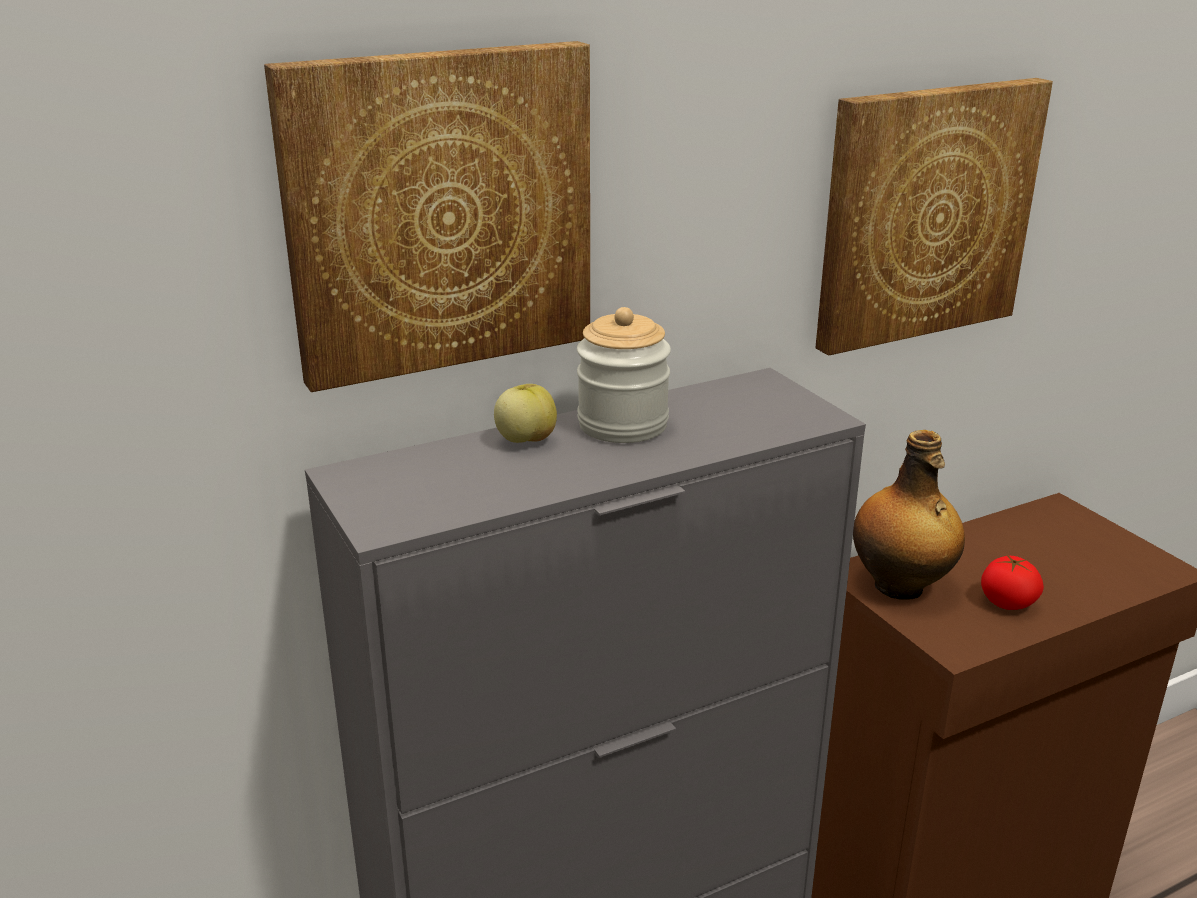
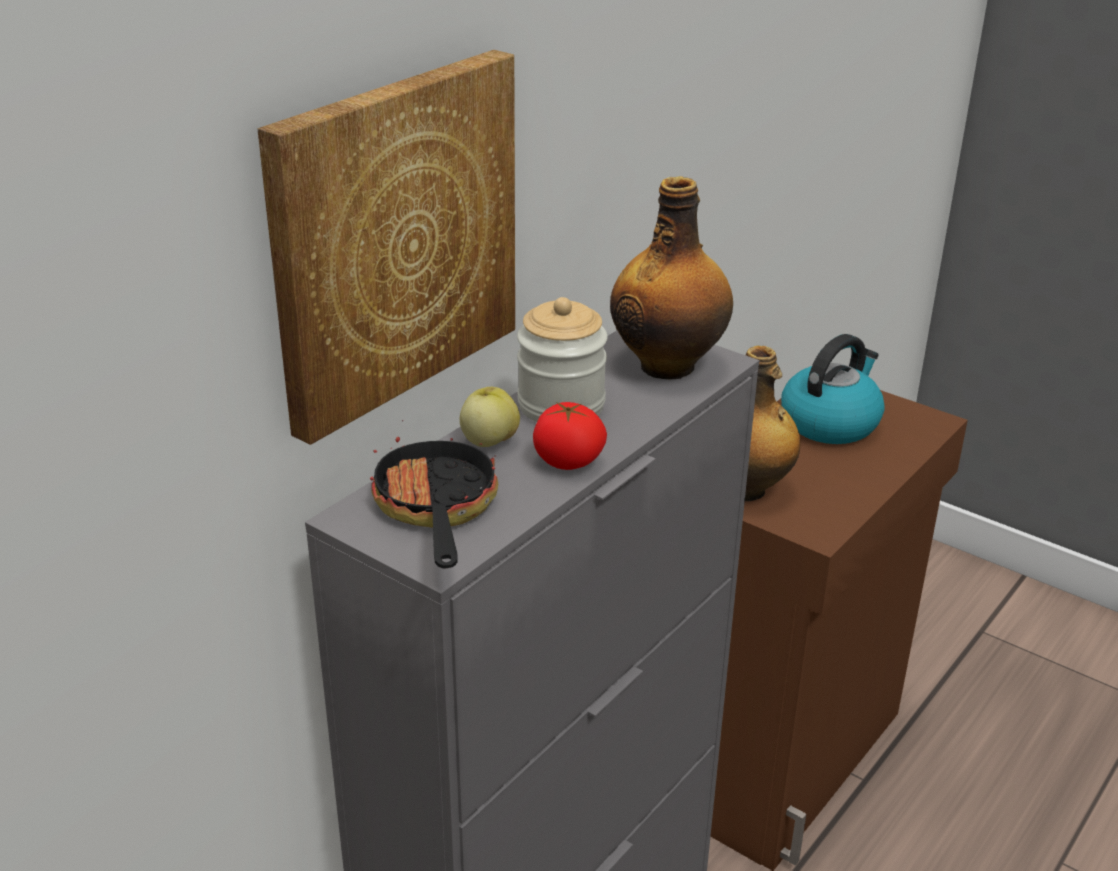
camera: 25 degrees left, 5 degrees up
picture [815,78,1053,356] -> none
tomato [981,554,1044,610] -> tomato moved to [533,402,607,470]
none -> frying pan [370,420,498,569]
none -> bottle [610,176,733,379]
none -> kettle [781,334,885,444]

